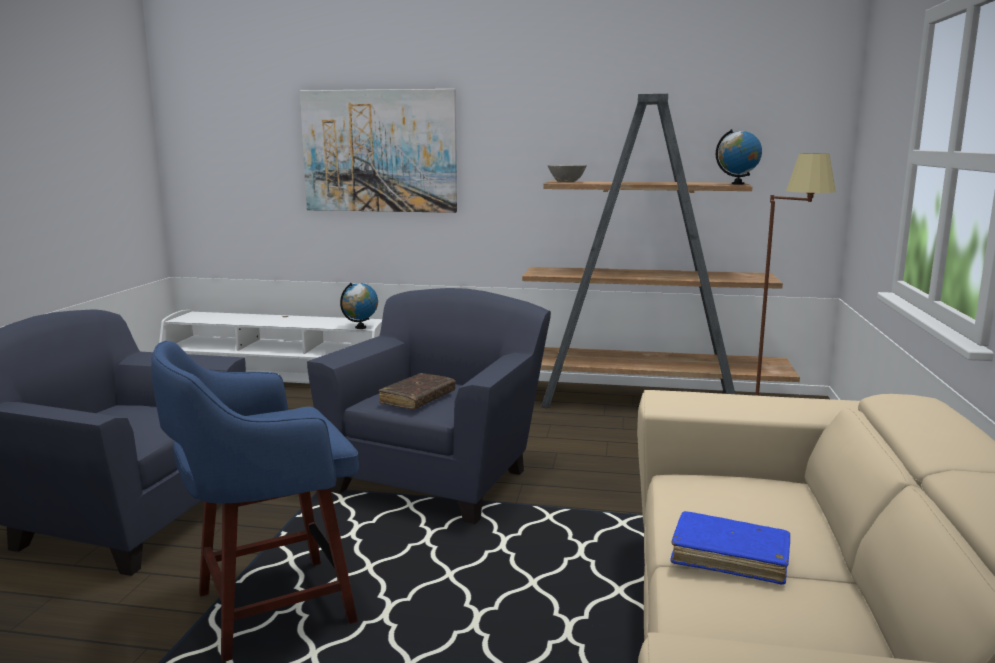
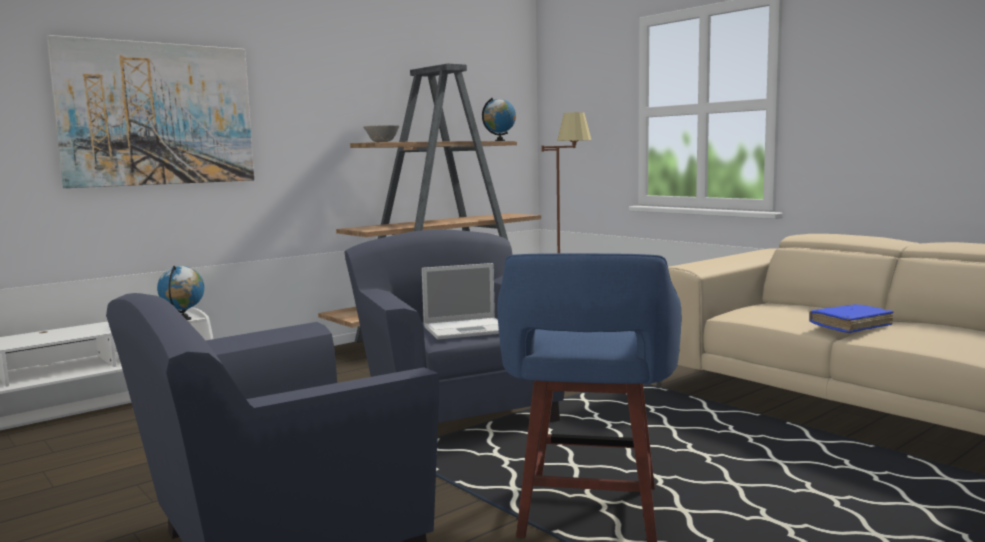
camera: 50 degrees left, 5 degrees down
brown book [379,373,456,409] -> laptop [422,263,499,340]

